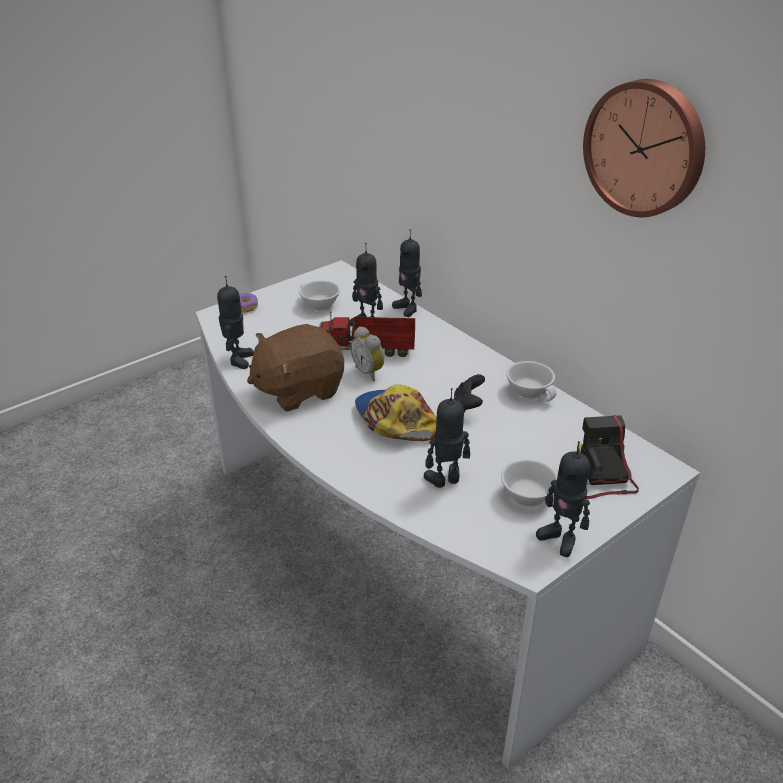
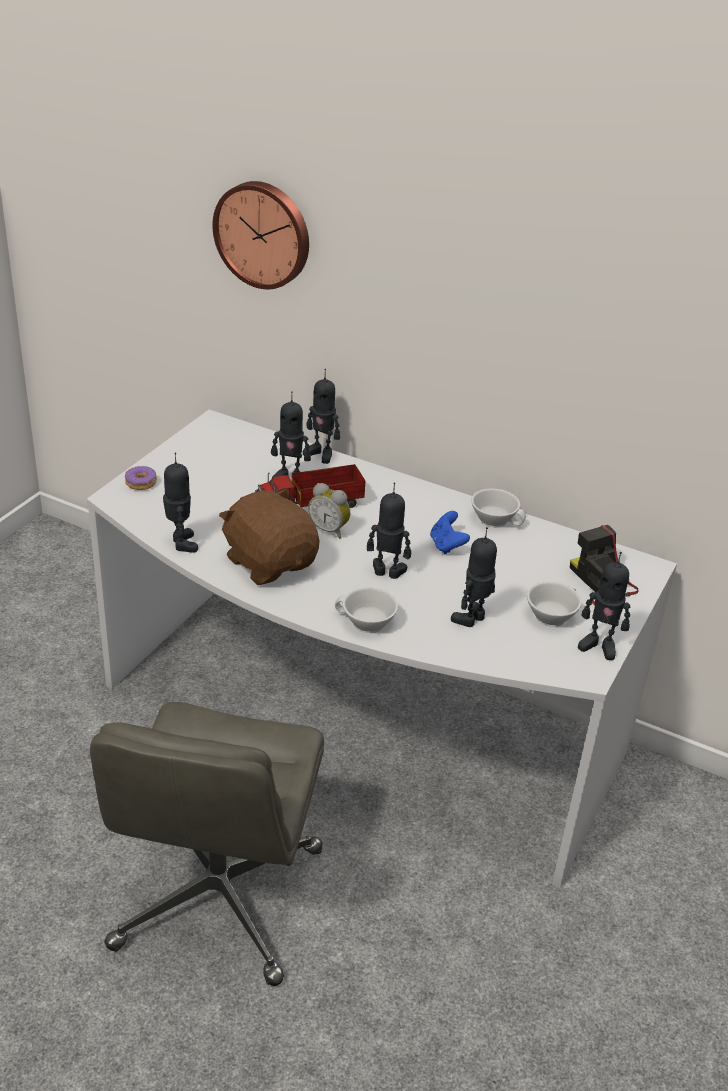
camera: 25 degrees left, 0 degrees up
brown plush toy [247,324,344,412] -> brown plush toy turned 105 degrees clockwise [219,488,319,585]
white cup [299,280,340,311] -> white cup moved to [335,587,398,633]
cap [355,385,437,441] -> toy robot [367,483,411,579]
black game controller [454,374,485,412] -> blue game controller [430,511,470,555]
wall clock [583,79,705,217] -> wall clock moved to [212,181,309,289]
none -> grey office chair [90,702,324,986]

